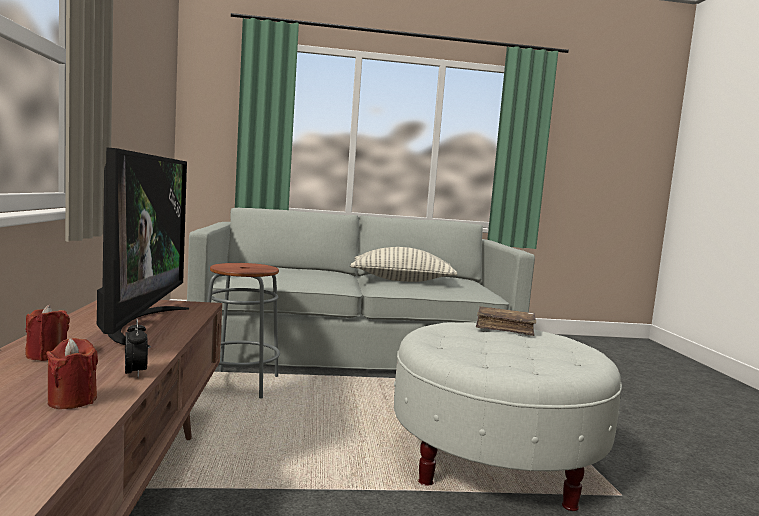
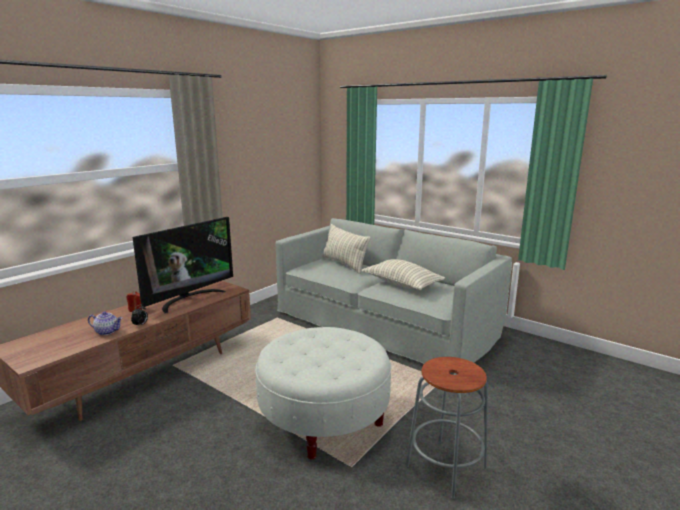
camera: 45 degrees right, 10 degrees up
red candle [46,338,98,409] -> teapot [88,311,122,335]
grey stool [207,263,280,398] -> grey stool moved to [406,357,488,499]
brown book [476,306,536,336] -> none
none -> pillow [322,224,371,274]

